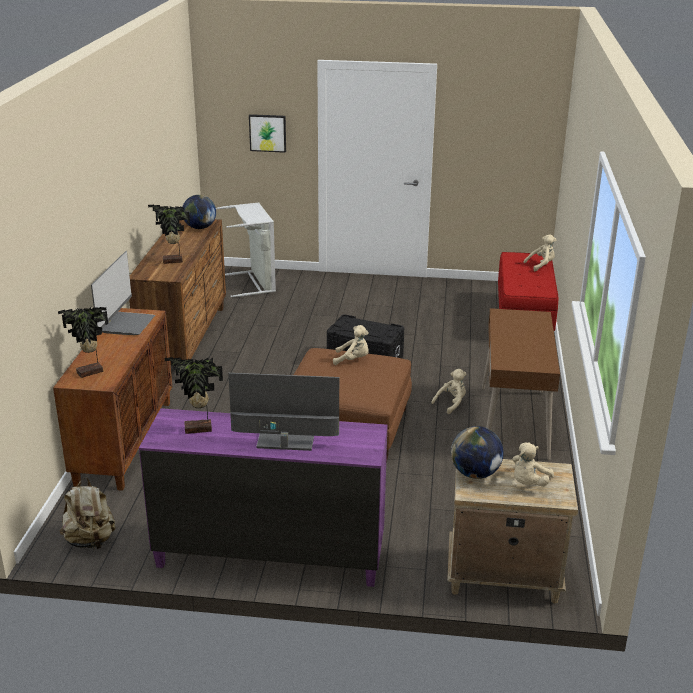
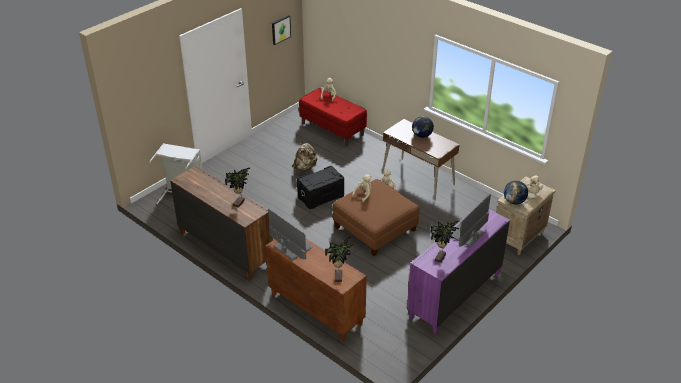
camera: 55 degrees left, 10 degrees up
beige backpack [59,478,116,549] -> beige backpack moved to [293,141,318,171]
globe [182,195,216,229] -> globe moved to [412,116,434,138]
picture [249,114,286,153] -> picture moved to [272,15,291,45]

